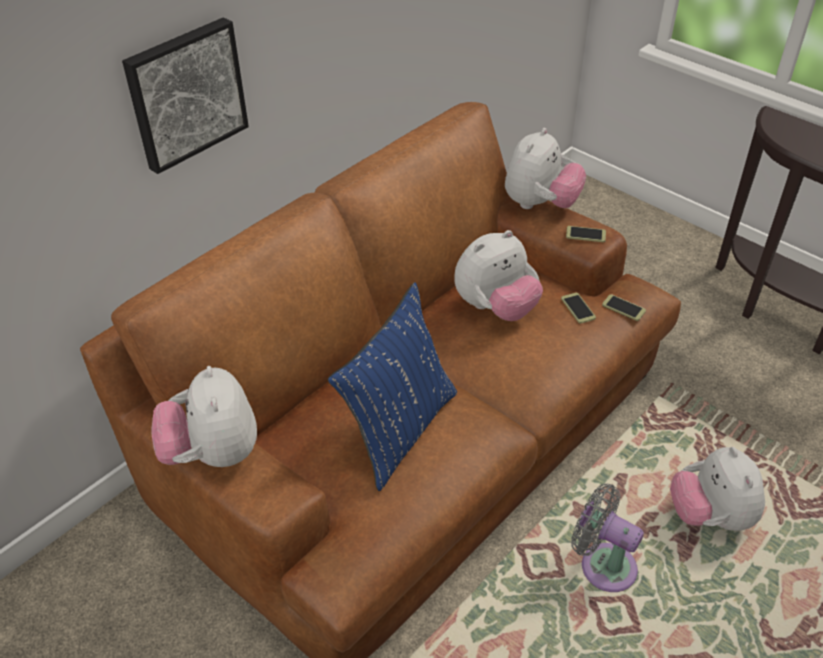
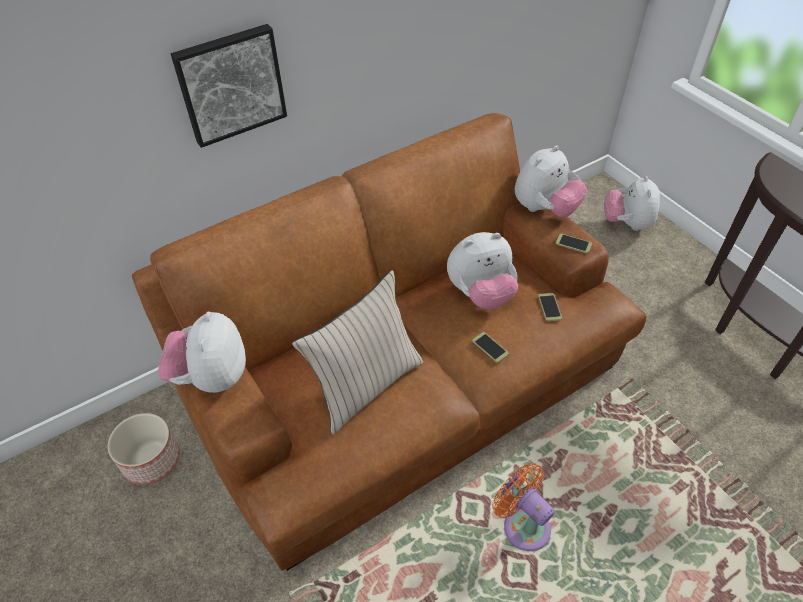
camera: 15 degrees right, 5 degrees up
blue pillow [328,282,457,491] -> beige pillow [292,270,423,435]
grey fan [571,484,644,592] -> orange fan [492,463,554,551]
phone [602,294,646,321] -> phone moved to [472,332,509,363]
plush toy [670,447,765,531] -> plush toy moved to [604,176,660,231]
none -> planter [108,413,180,485]

